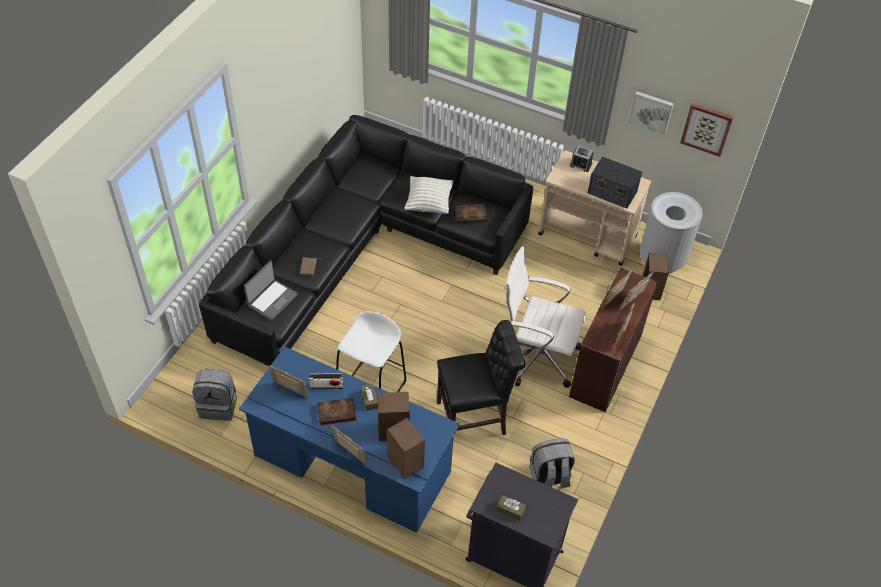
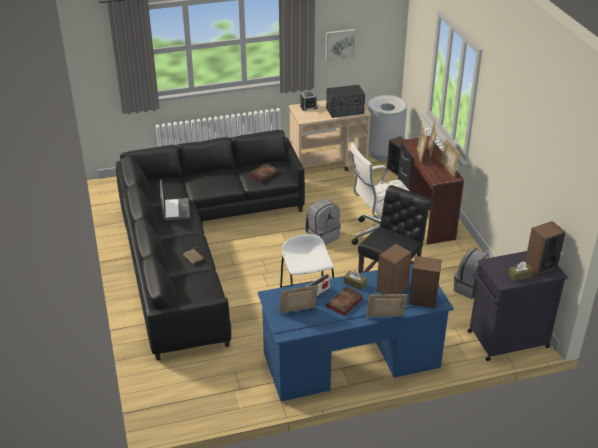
camera: 40 degrees left, 15 degrees down
grey backpack [192,368,237,421] -> grey backpack moved to [305,198,341,245]
laptop [244,260,298,320] -> laptop moved to [160,179,190,221]
pillow [404,176,453,214] -> none
picture [680,103,733,157] -> none
none -> speaker [525,221,566,275]

